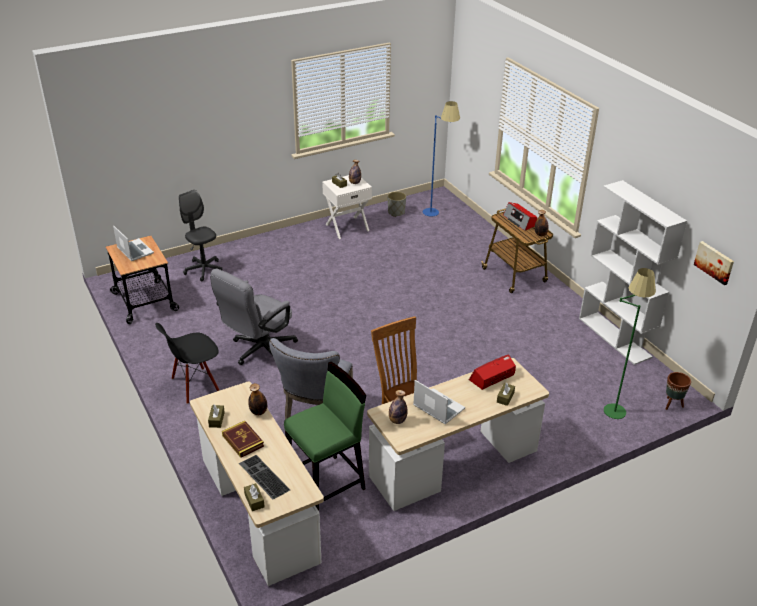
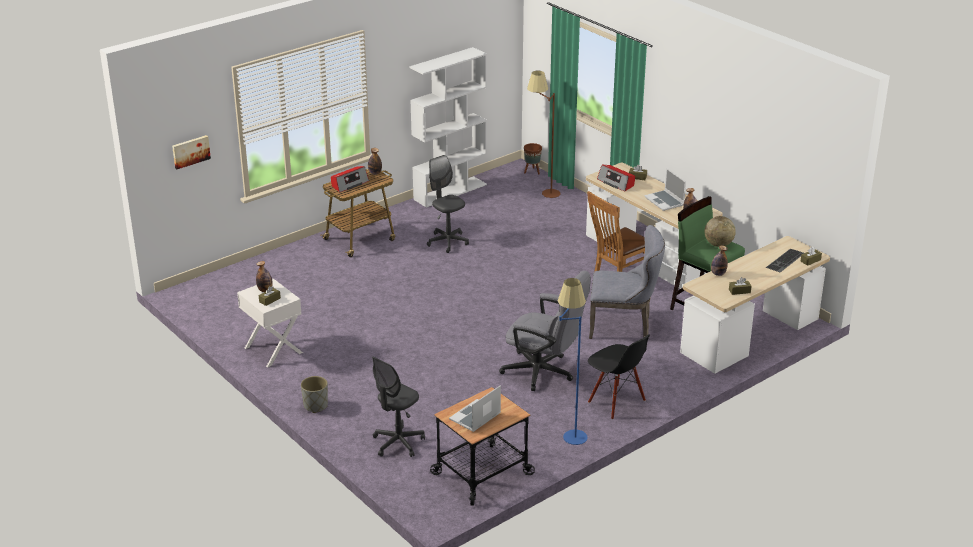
camera: 100 degrees left, 5 degrees down
book [222,421,264,458] -> none
grey planter [388,192,406,217] -> grey planter moved to [301,376,328,413]
laptop [413,380,465,424] -> laptop turned 60 degrees counterclockwise [644,168,686,211]
blue floor lamp [423,101,460,217] -> blue floor lamp moved to [558,278,588,445]
green floor lamp [604,268,656,419] -> brown floor lamp [527,70,561,198]
picture [694,241,734,285] -> picture moved to [172,135,211,169]
none -> grey office chair [427,155,469,253]
none -> globe [704,216,736,247]

